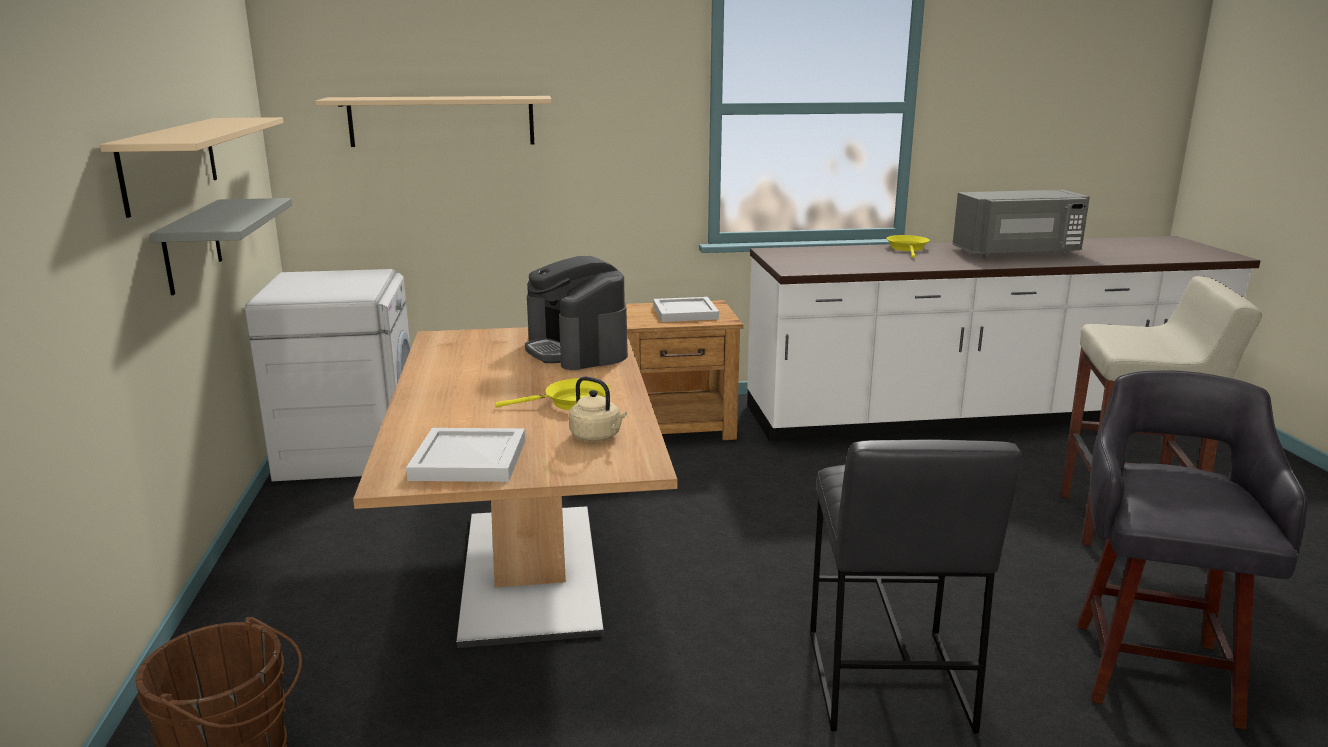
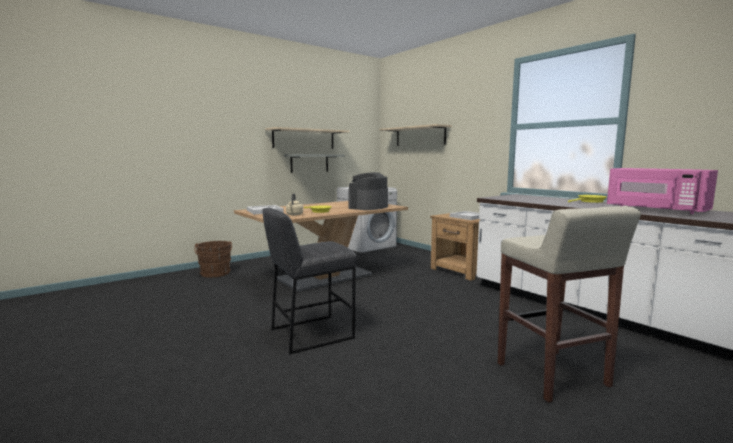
camera: 60 degrees right, 10 degrees down
grey microwave [953,190,1090,257] -> pink microwave [607,168,718,214]
grey stool [1077,370,1307,730] -> none

